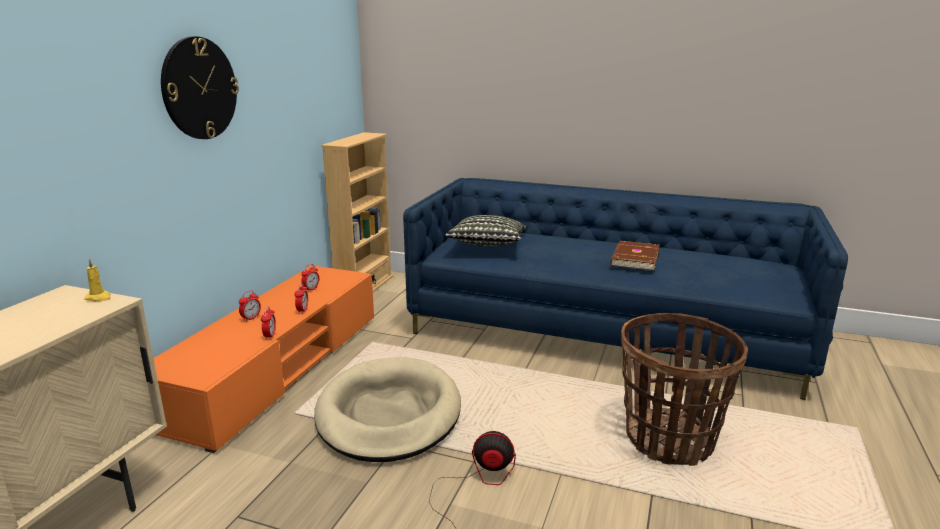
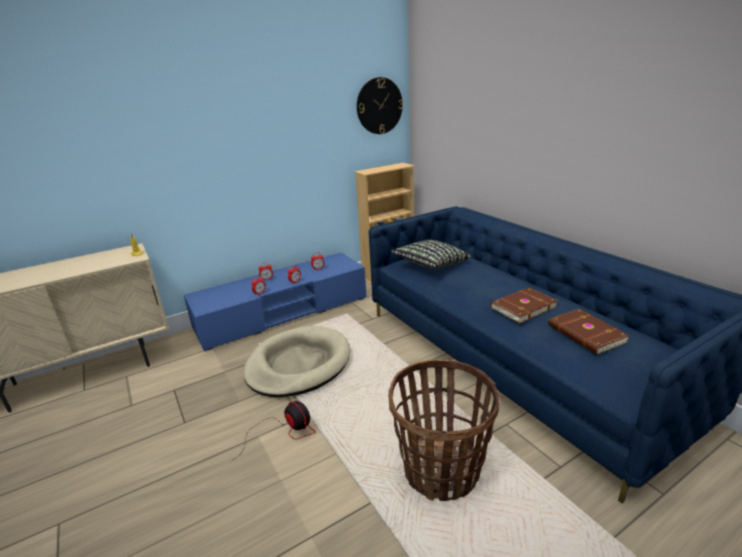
camera: 40 degrees right, 5 degrees up
orange tv stand [153,265,374,453] -> blue tv stand [184,252,367,351]
wall clock [161,36,239,139] -> wall clock moved to [357,77,403,134]
none -> brown book [548,309,629,354]

